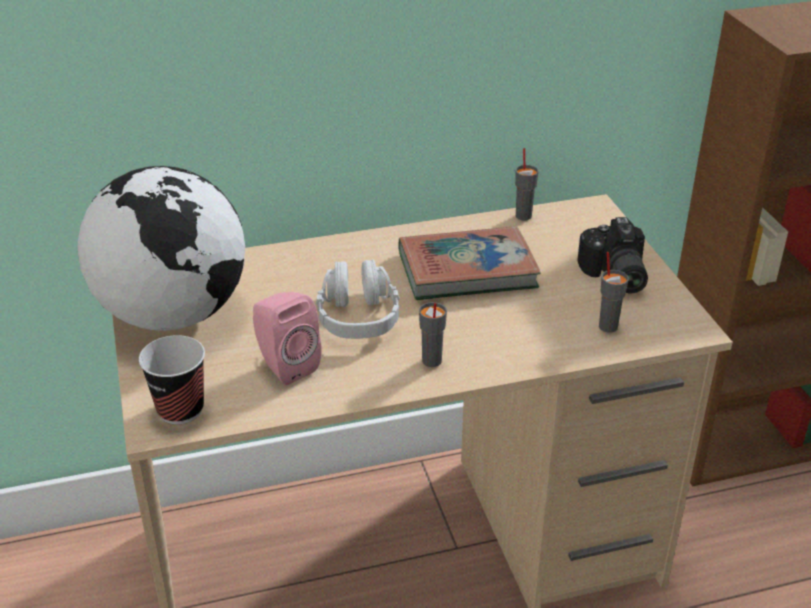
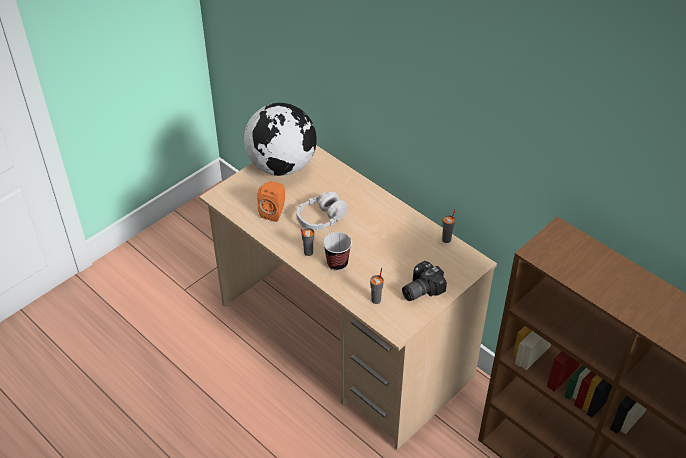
camera: 60 degrees right, 10 degrees up
cup [139,335,205,425] -> cup moved to [323,232,352,271]
pink speaker [253,292,322,385] -> orange speaker [257,181,285,222]
book [398,226,541,300] -> none

